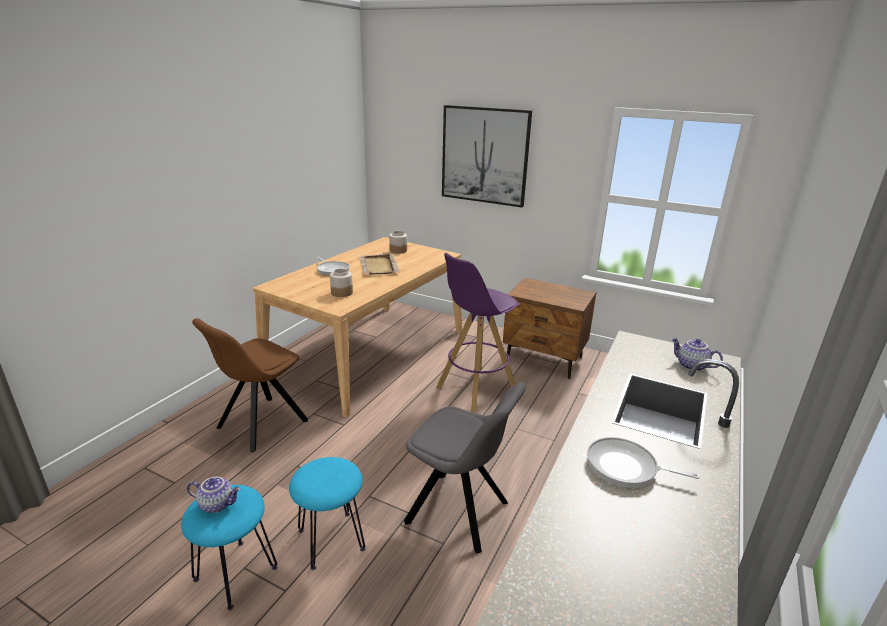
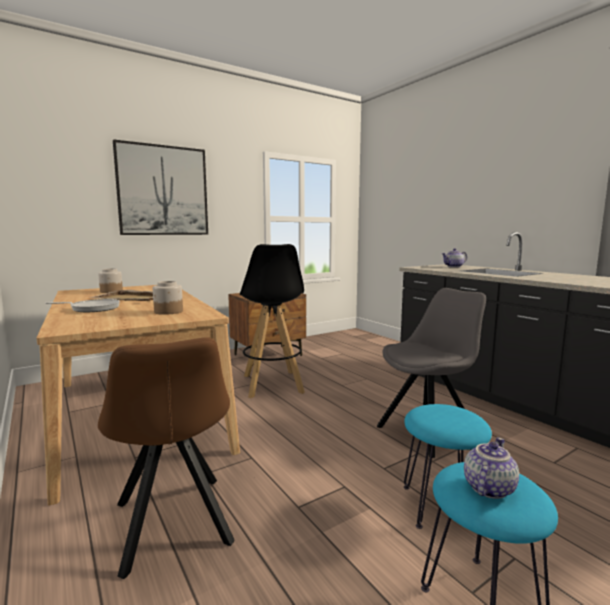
camera: 60 degrees left, 15 degrees down
purple stool [436,253,520,411] -> black stool [240,244,305,398]
frying pan [587,437,700,488] -> none

